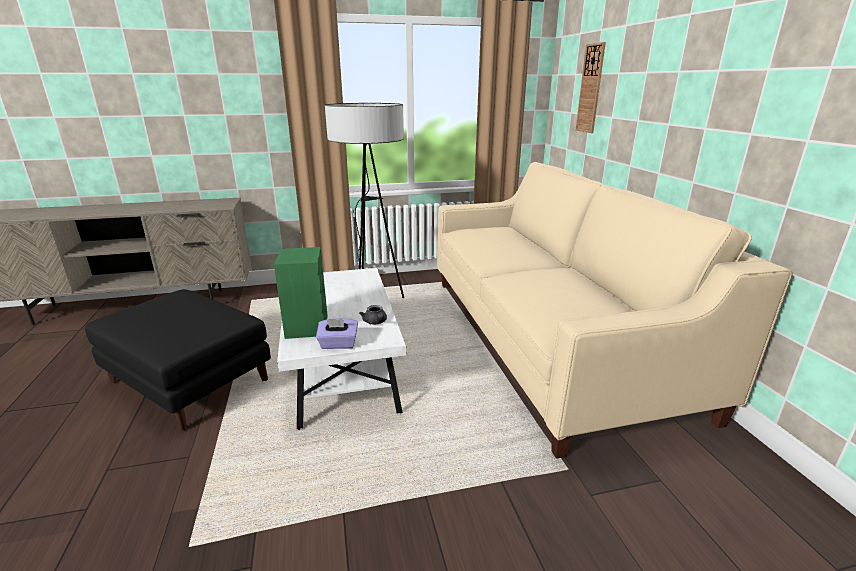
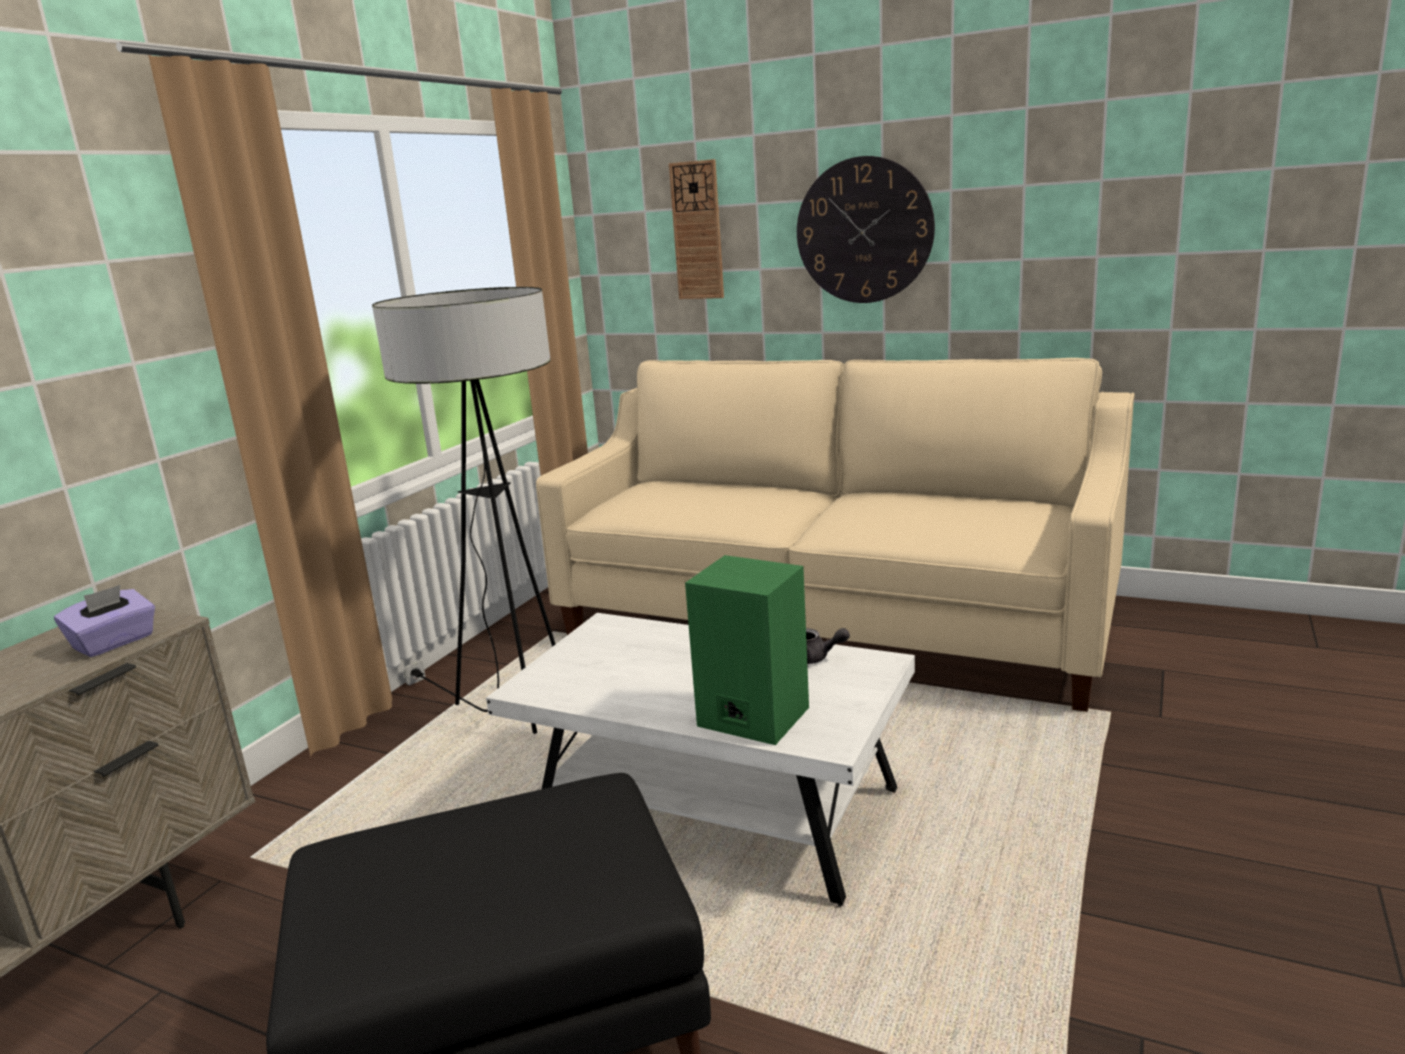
camera: 50 degrees left, 5 degrees down
purple tissue box [316,318,358,349] -> purple tissue box moved to [54,585,155,657]
none -> wall clock [797,156,935,303]

